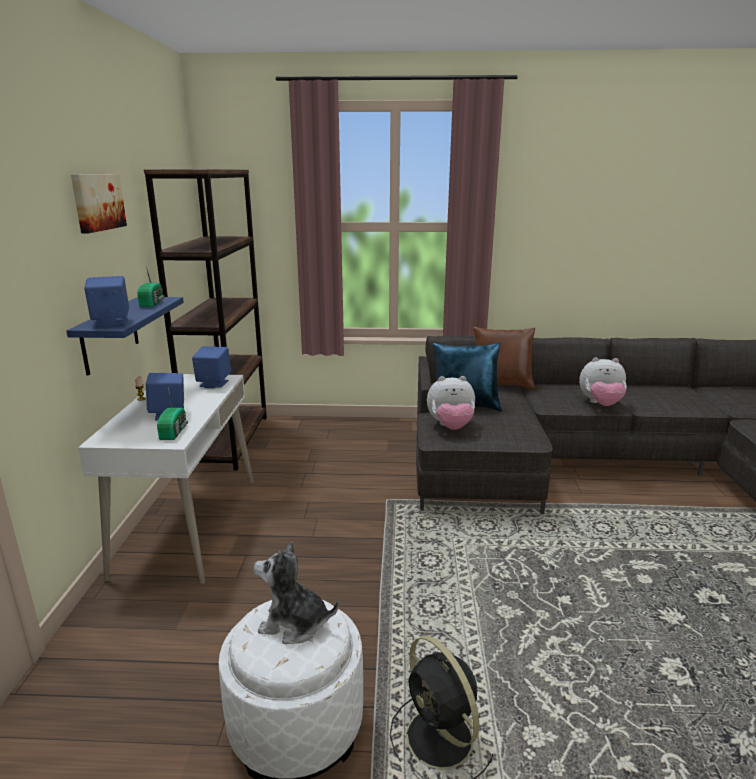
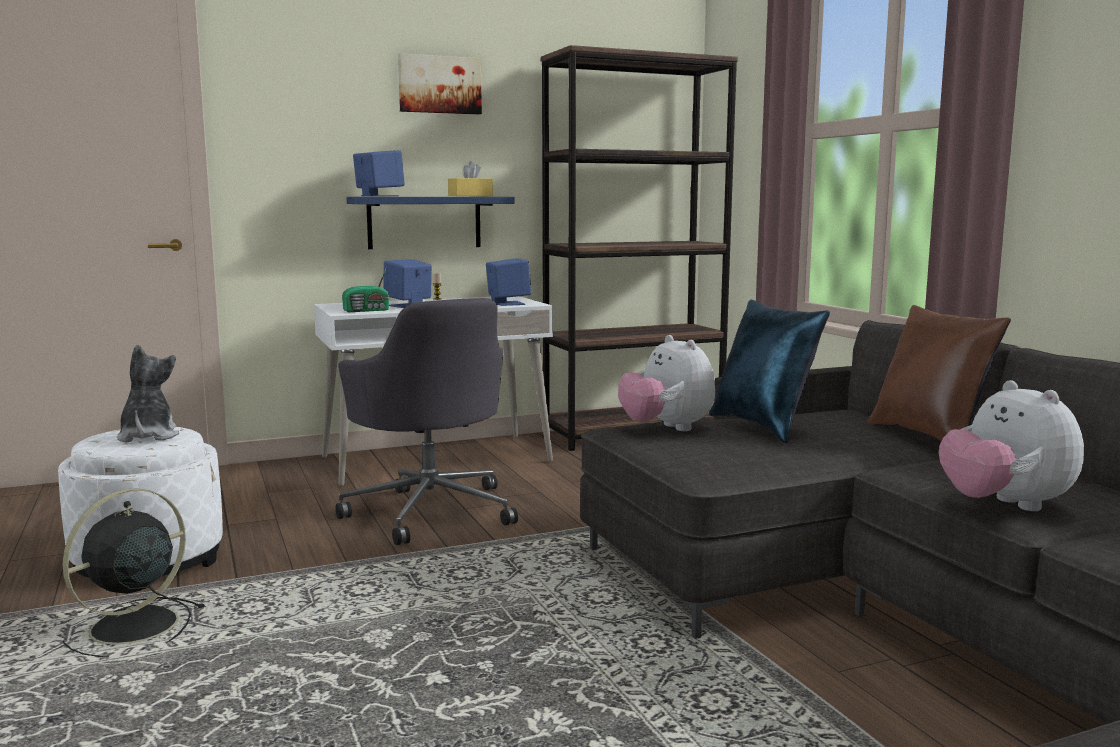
camera: 65 degrees right, 10 degrees down
radio [137,266,165,307] -> yellow tissue box [448,161,493,196]
none -> grey office chair [336,298,518,545]

